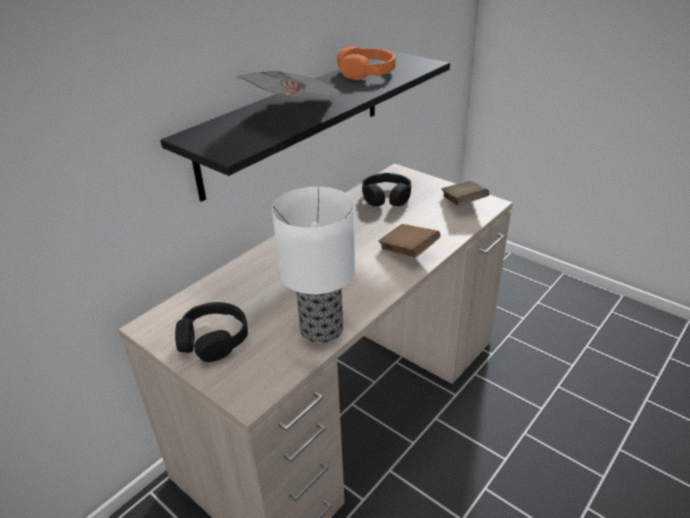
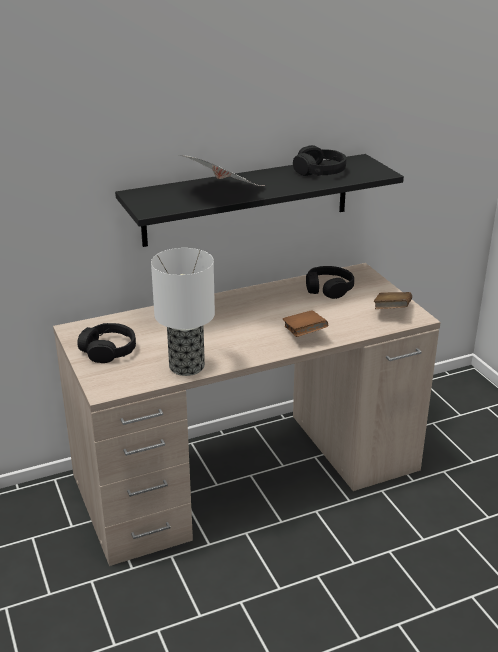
camera: 25 degrees right, 5 degrees down
orange headphones [337,46,396,80] -> black headphones [293,145,346,176]

